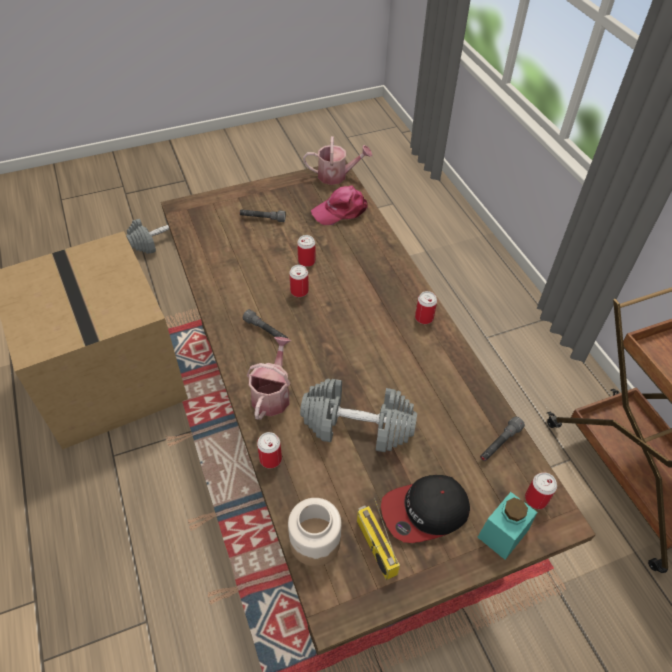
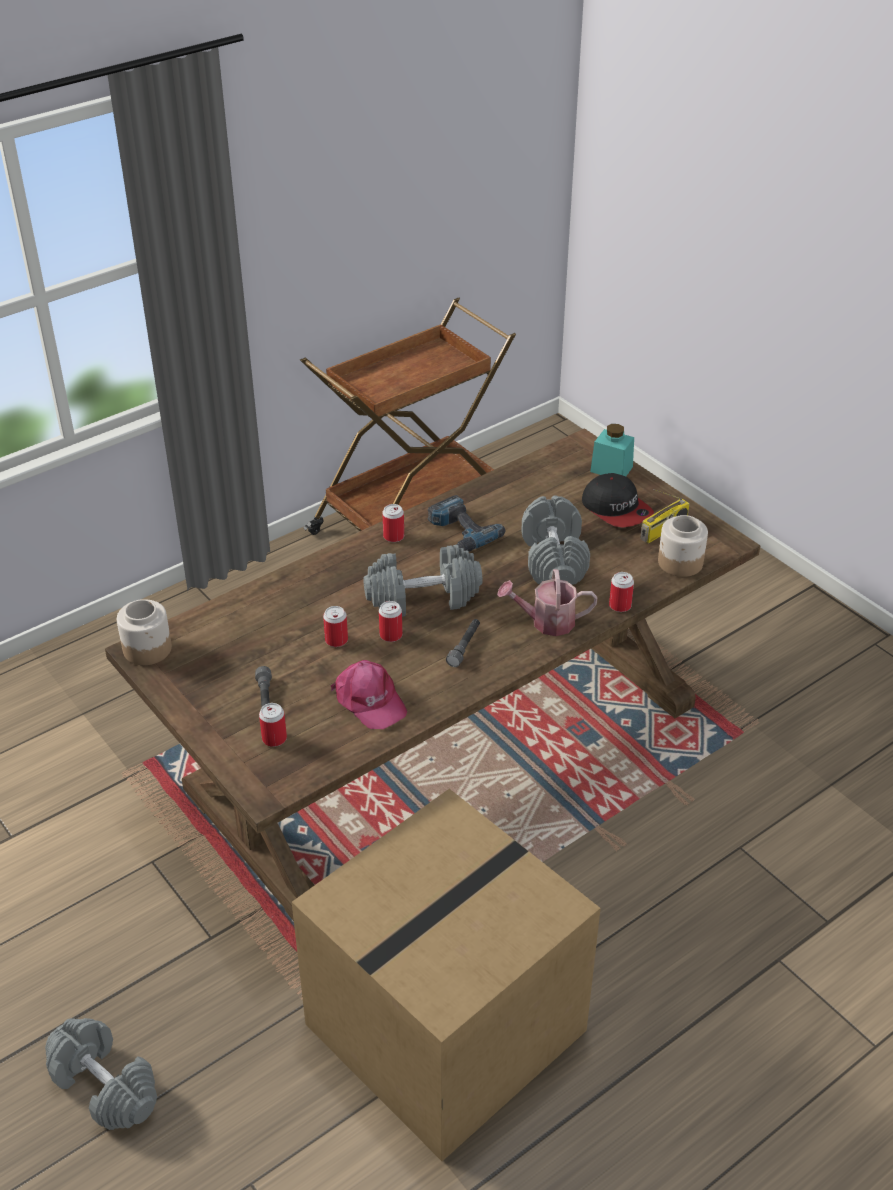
camera: 105 degrees left, 10 degrees down
watering can [303,136,372,185] -> jar [117,599,172,665]
pink cap [311,186,368,225] -> pink cap moved to [331,660,407,729]
grey flashlight [480,416,525,461] -> none
can [525,472,557,509] -> can moved to [259,703,287,747]
none -> grey dumbbell [363,545,482,617]
none -> power drill [427,495,505,552]

